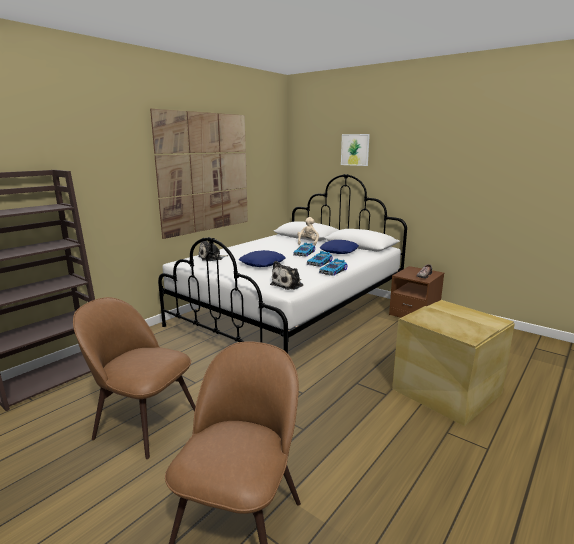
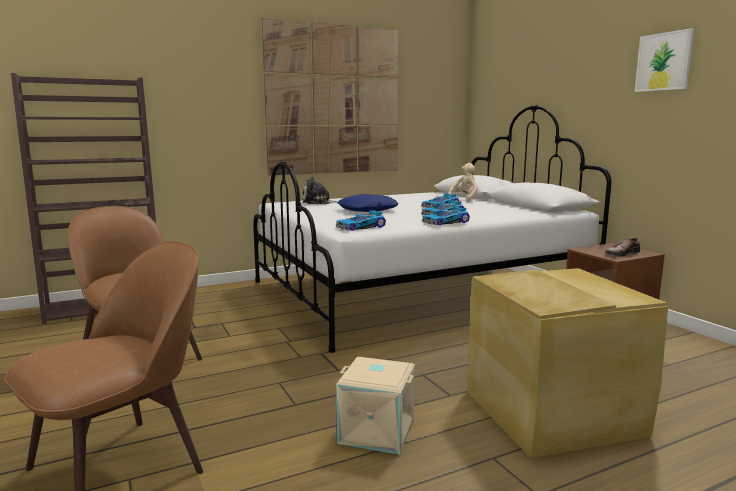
camera: 25 degrees right, 5 degrees down
plush toy [270,261,303,290] -> toy car [336,210,386,231]
blue pillow [320,240,359,254] -> none
picture [341,134,370,166] -> picture moved to [635,28,694,92]
none -> beige storage box [336,357,415,455]

